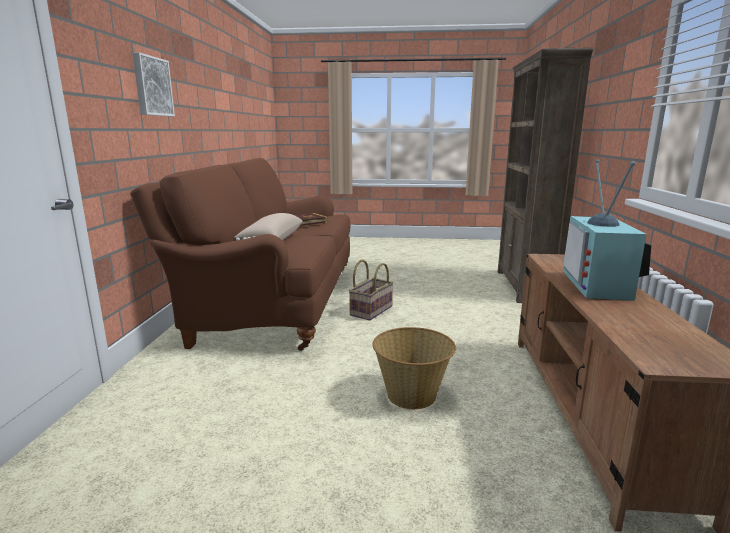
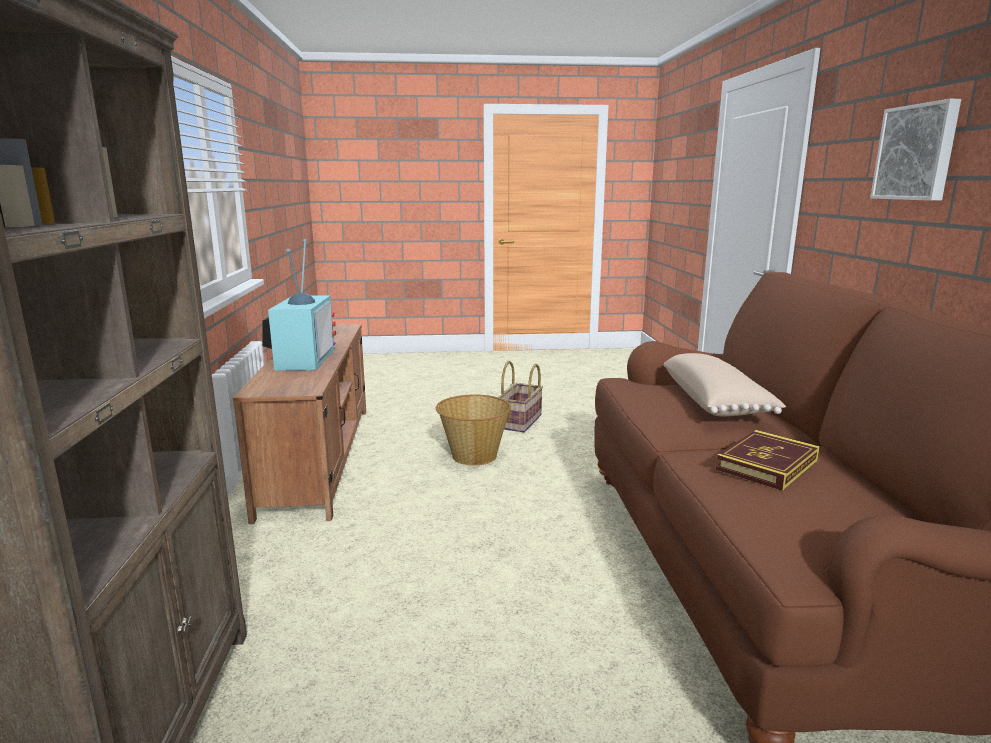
camera: 170 degrees right, 0 degrees up
basket [349,259,394,320] -> basket moved to [498,361,543,432]

